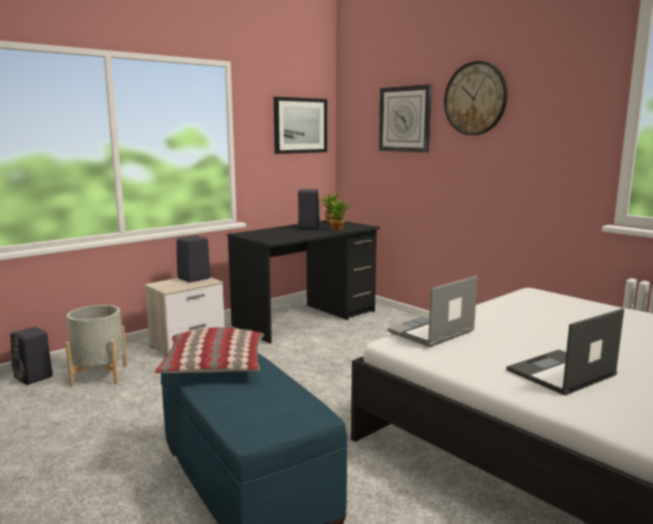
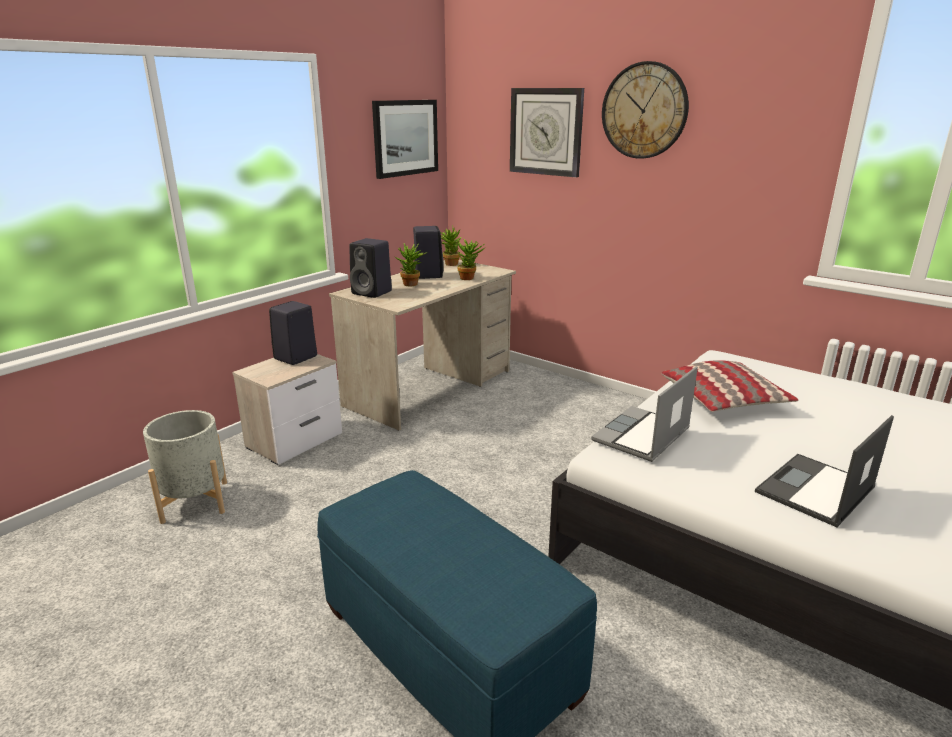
camera: 10 degrees left, 10 degrees up
black speaker [11,327,53,385] -> black speaker moved to [350,238,392,298]
pillow [155,327,264,374] -> pillow moved to [661,360,798,412]
black desk [227,220,380,344] -> beige desk [329,260,516,431]
none -> potted plant [395,243,427,286]

